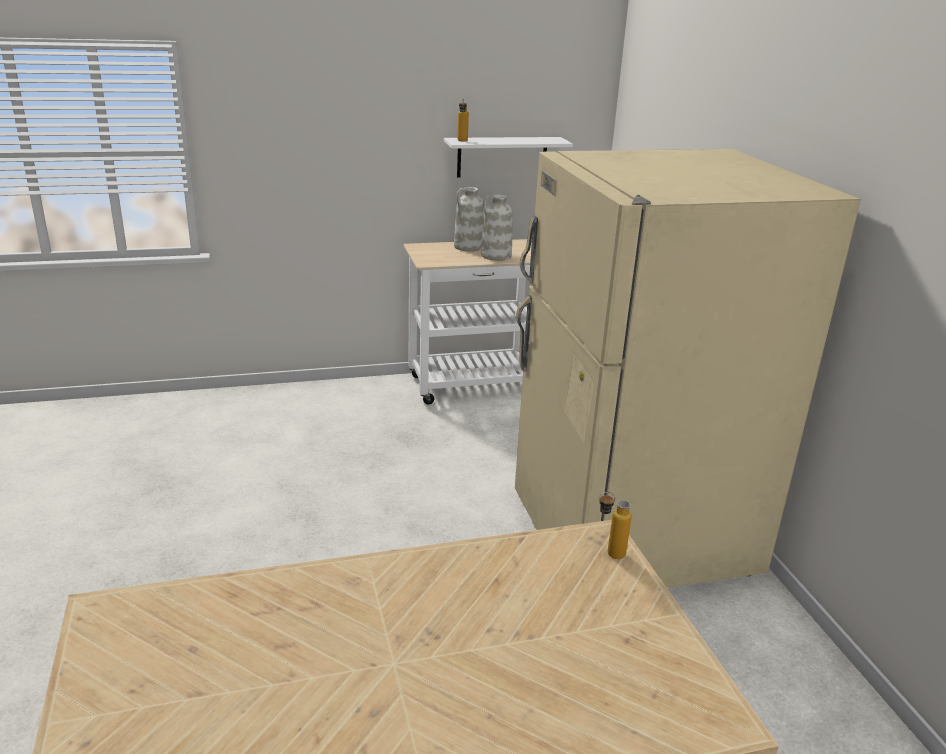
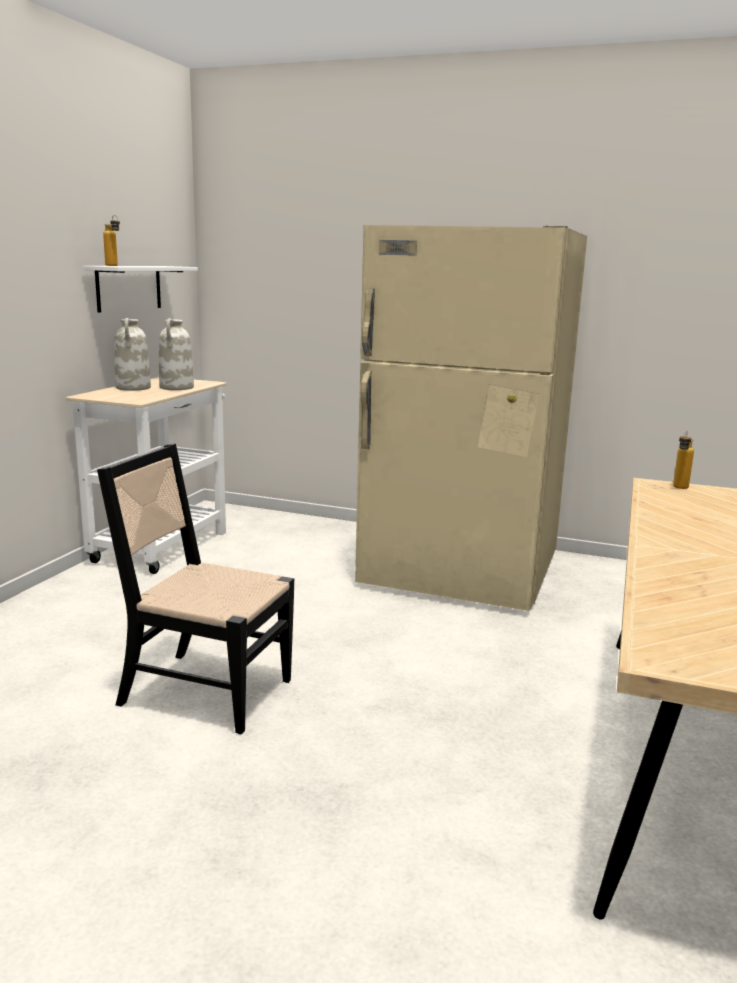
camera: 55 degrees left, 10 degrees down
none -> chair [97,444,294,734]

